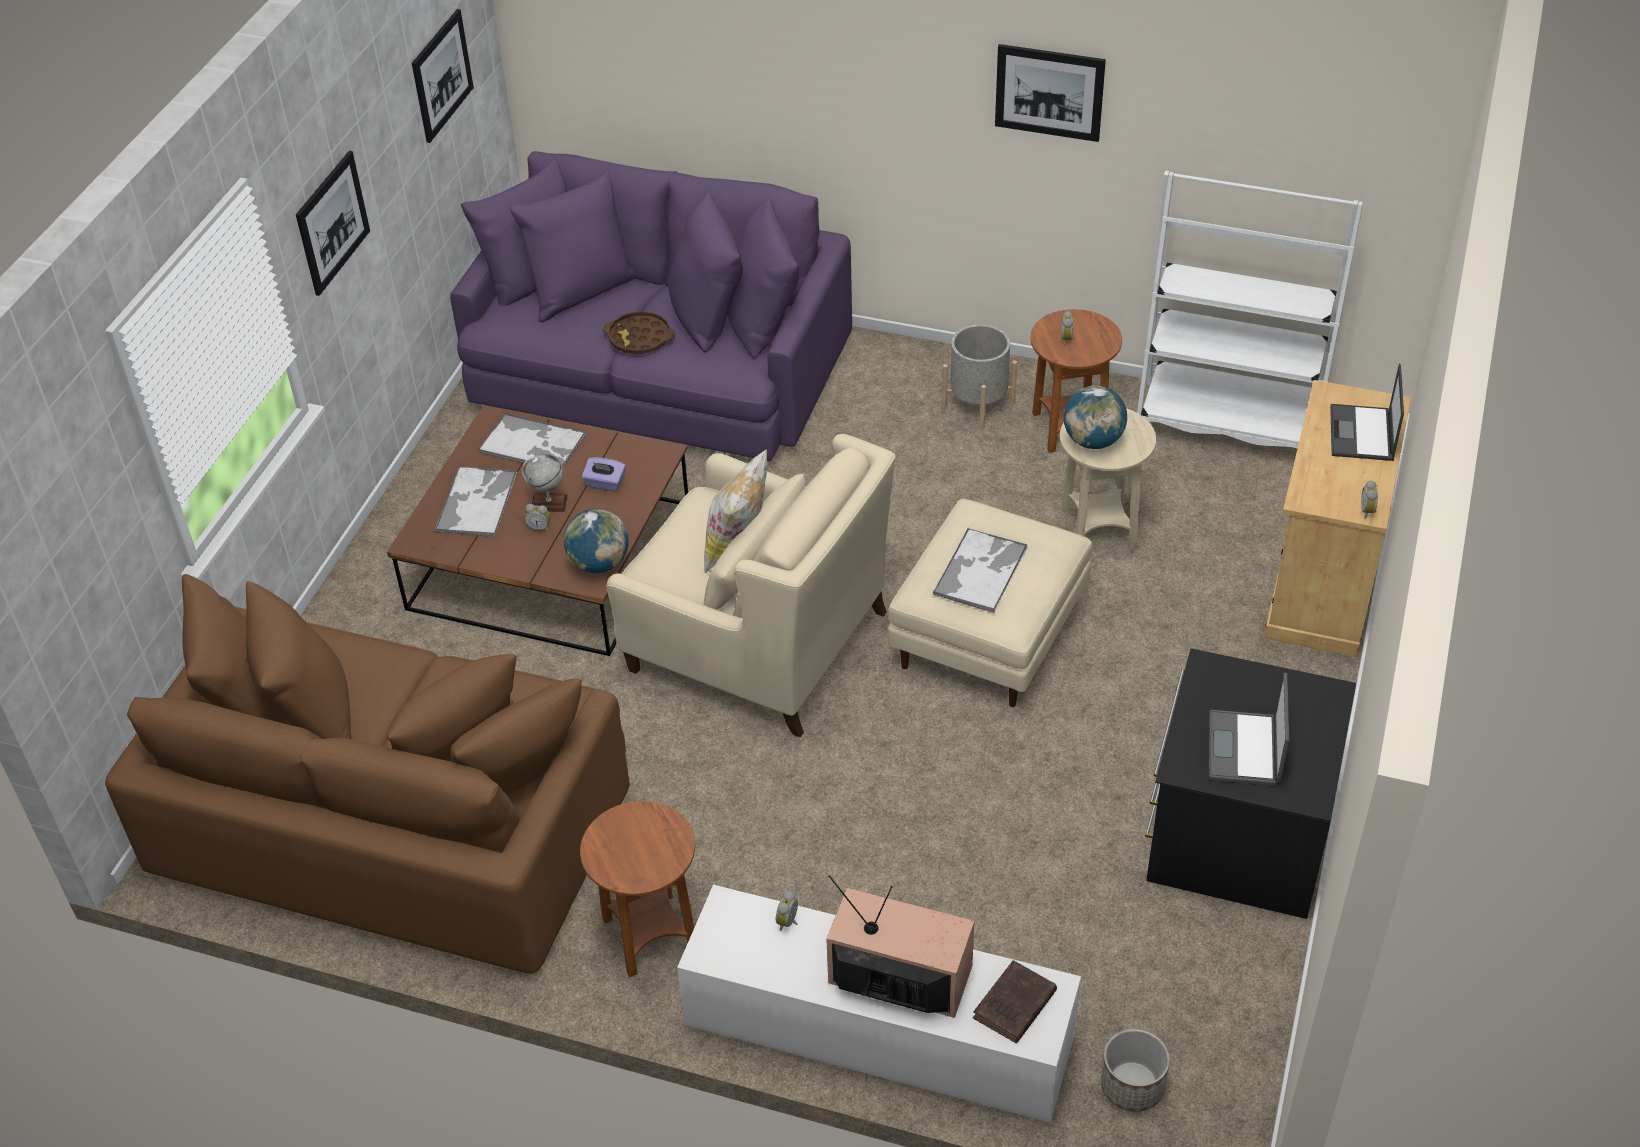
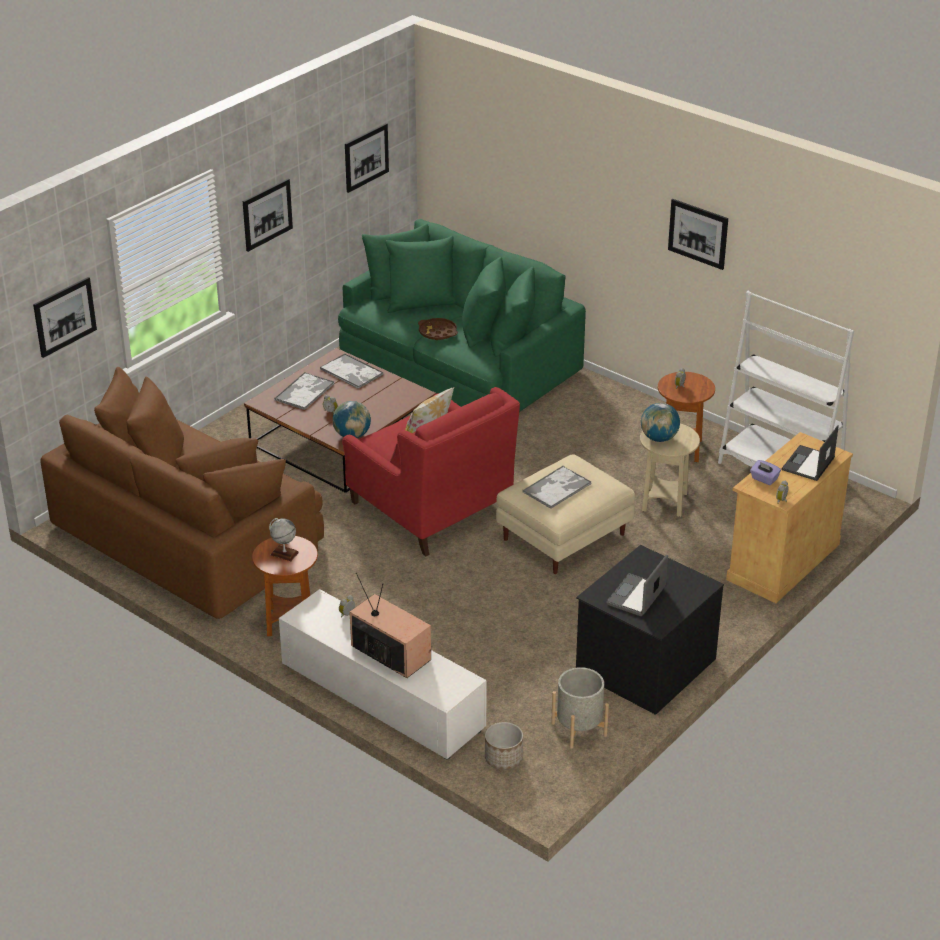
camera: 20 degrees right, 10 degrees down
purple sofa [450,151,852,461] -> green sofa [338,219,586,412]
globe [522,454,568,512] -> globe moved to [269,518,299,561]
purple tissue box [582,457,626,492] -> purple tissue box moved to [750,460,781,485]
beige armchair [606,434,896,737] -> red armchair [342,387,520,556]
grey planter [942,324,1017,429] -> grey planter moved to [551,667,609,749]
brown book [973,960,1057,1043] -> none
none -> picture [33,277,97,358]

